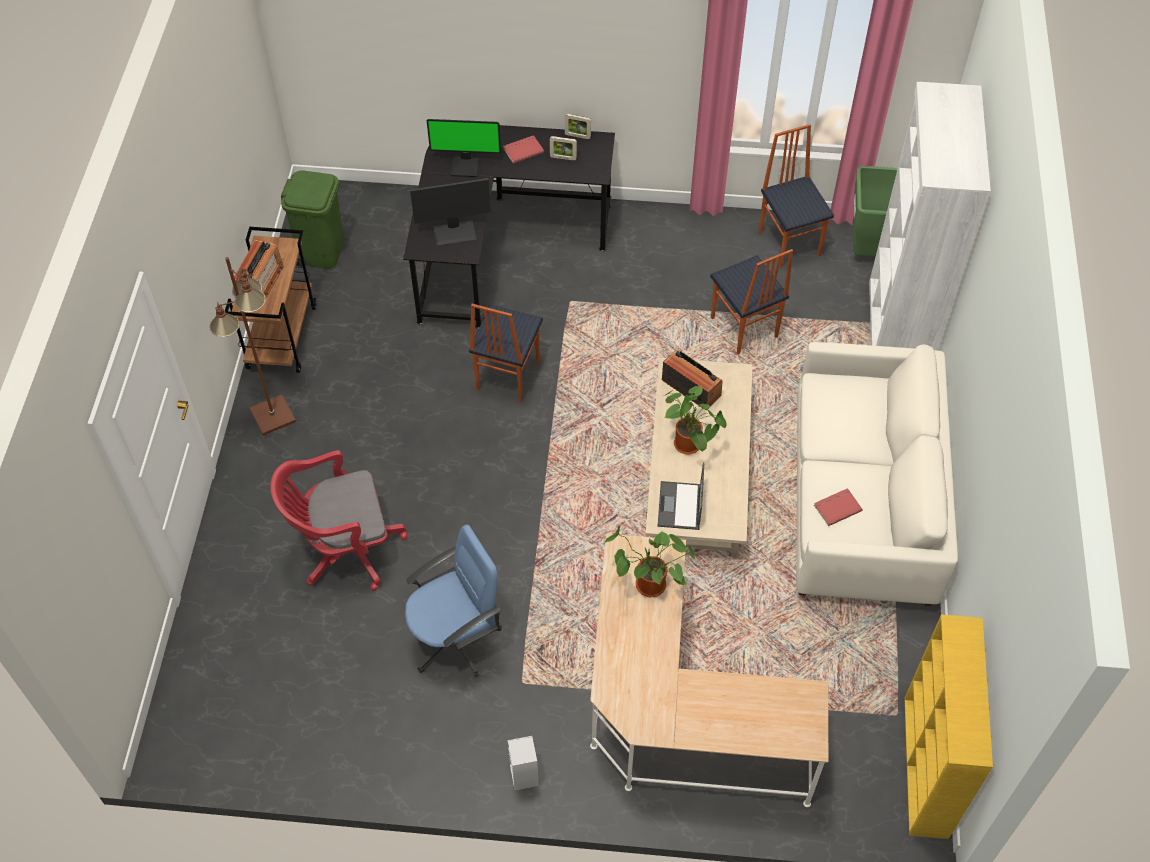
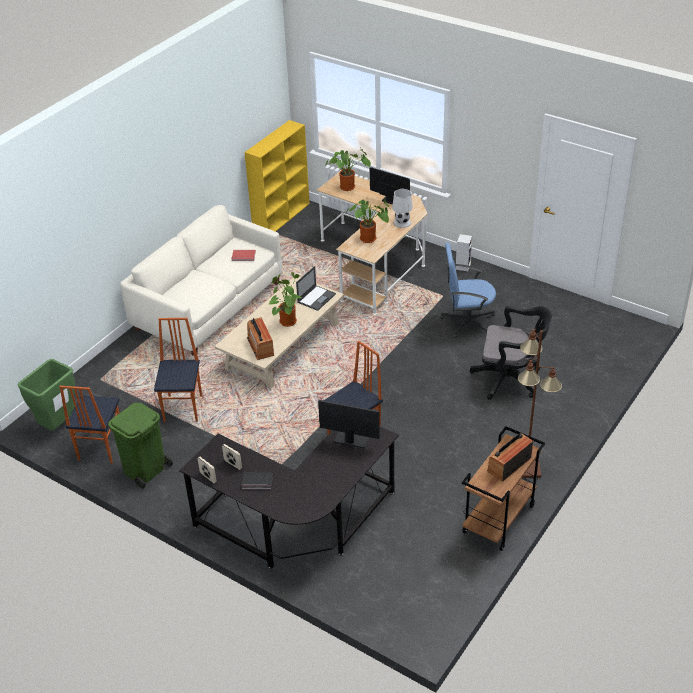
camera: 150 degrees left, 15 degrees down
red office chair [270,450,408,591] -> black office chair [470,306,552,400]
green trash can [281,171,344,269] -> green trash can moved to [108,403,173,489]
monitor [427,119,501,177] -> monitor moved to [370,167,410,205]
red book [503,135,544,164] -> black book [241,472,273,490]
white bookcase [869,82,991,351] -> none
none -> potted plant [325,147,371,191]
none -> white table lamp [392,189,413,228]

